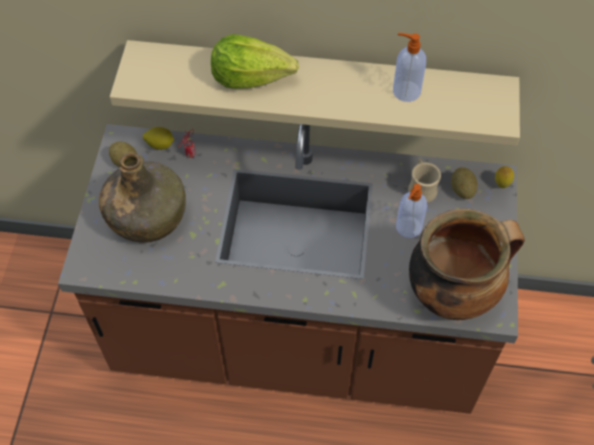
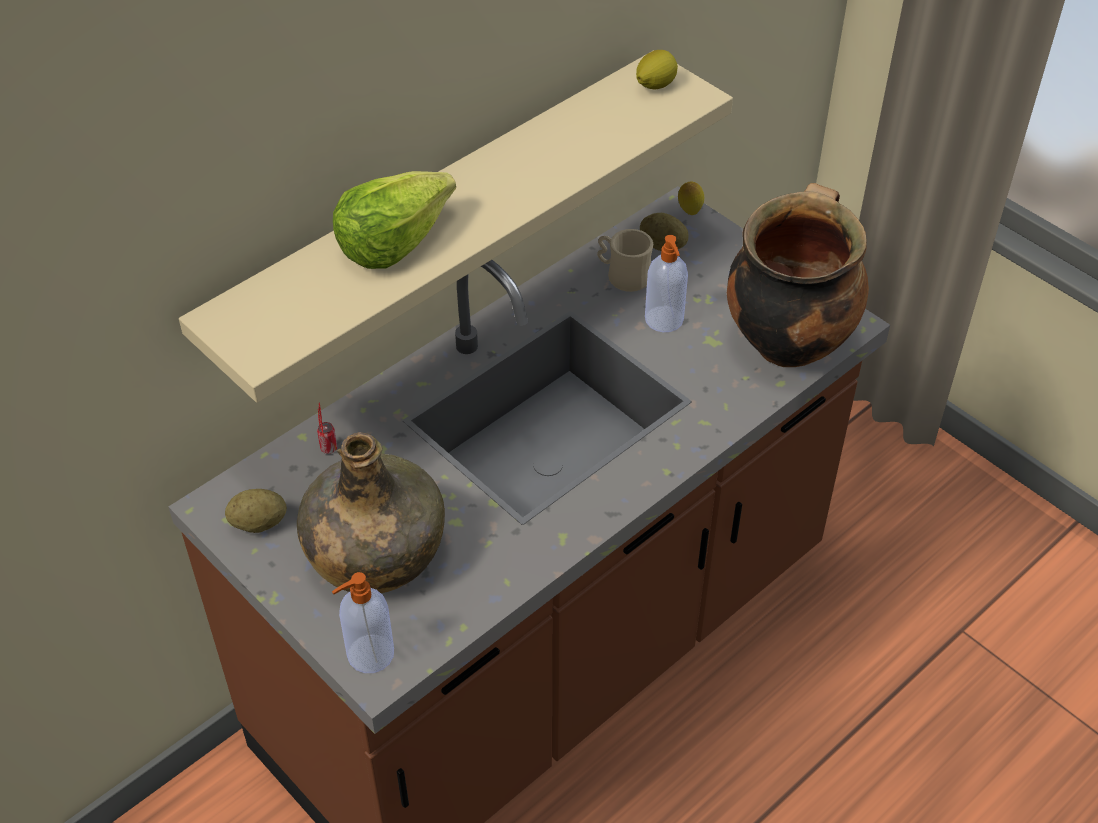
camera: 50 degrees left, 10 degrees down
lemon [143,127,174,150] -> lemon moved to [636,50,678,89]
soap dispenser [393,33,426,102] -> soap dispenser moved to [332,572,394,673]

